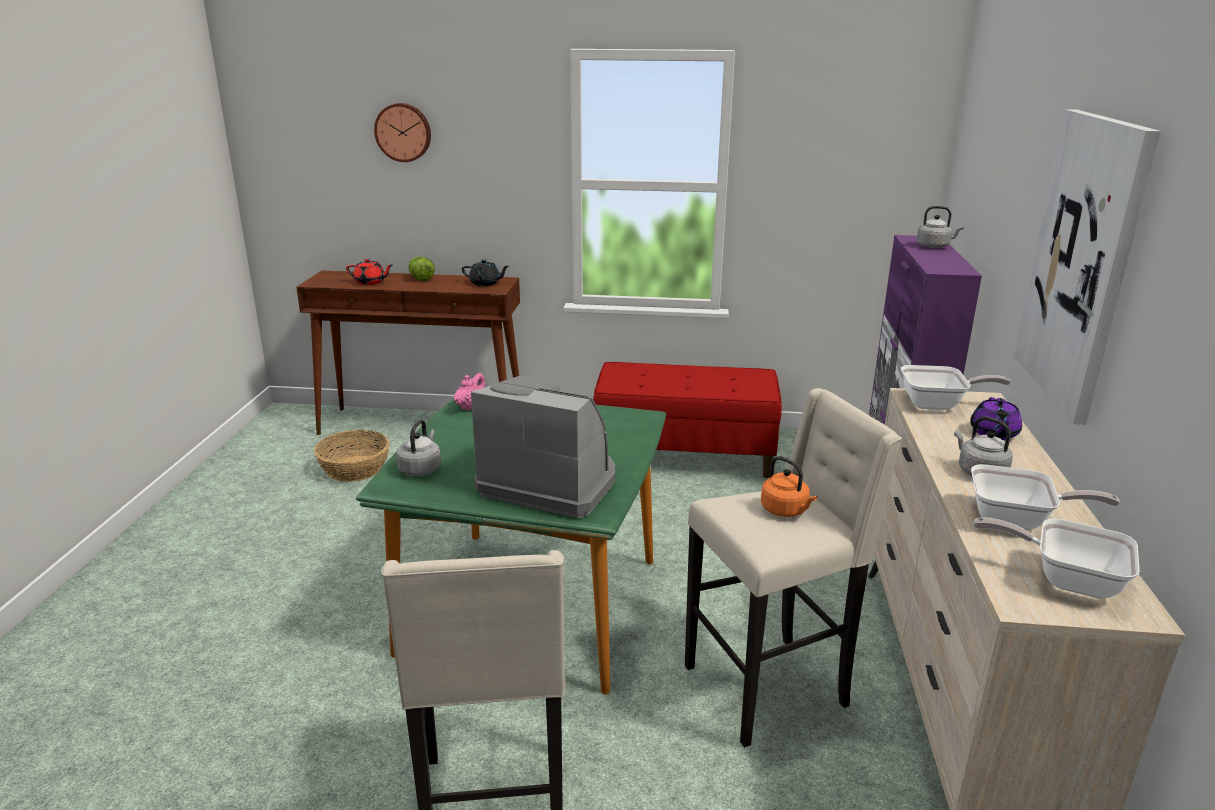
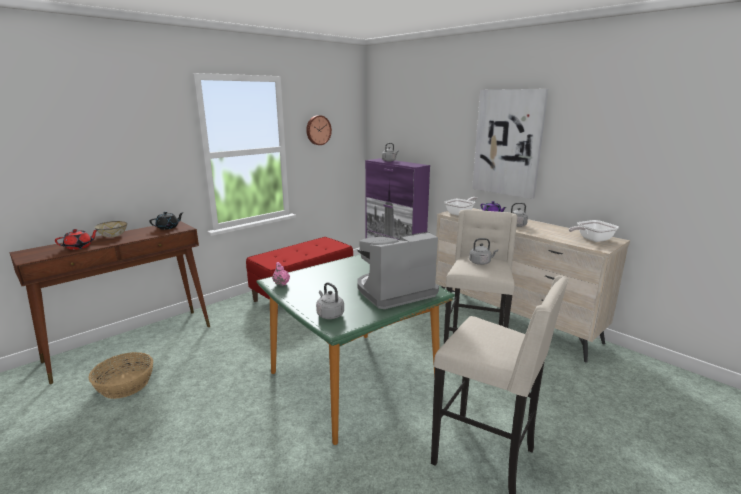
camera: 50 degrees left, 5 degrees down
wall clock [374,103,431,162] -> wall clock moved to [306,115,332,145]
lettuce [408,257,435,281] -> bowl [95,221,127,237]
orange kettle [761,456,817,517] -> grey kettle [469,238,498,265]
frying pan [971,464,1120,530] -> none

